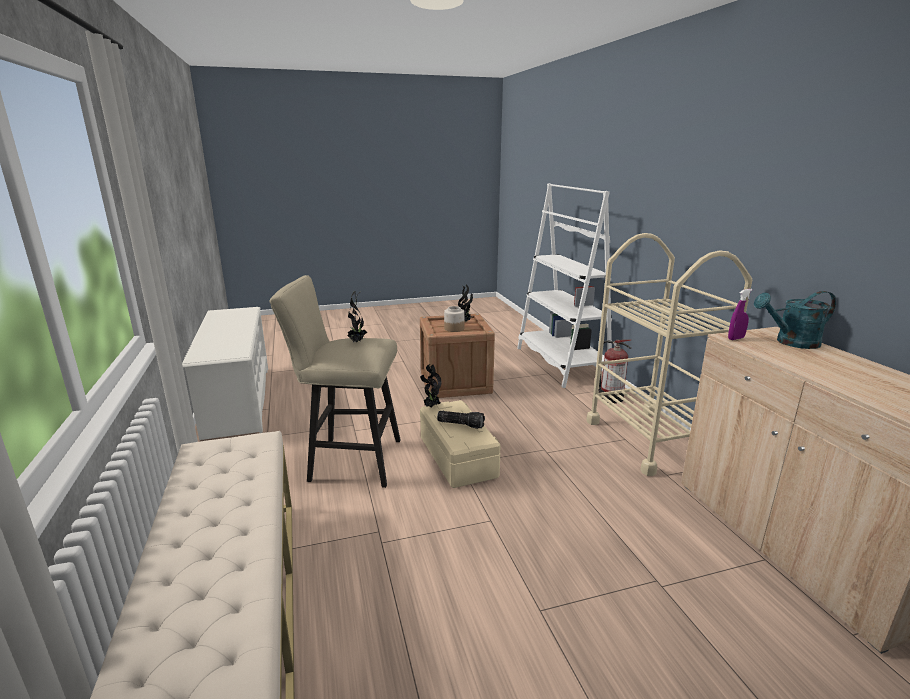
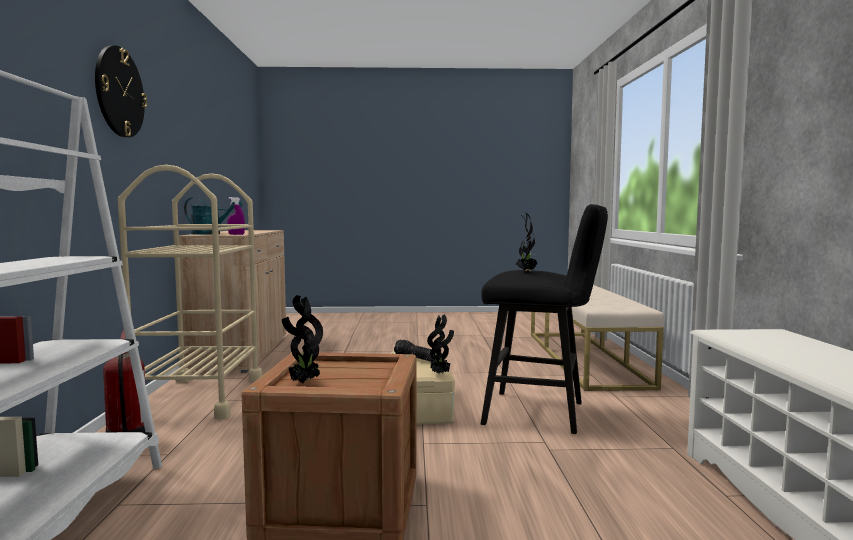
camera: 165 degrees left, 15 degrees down
beige stool [269,275,401,488] -> black stool [481,204,608,434]
jar [444,306,465,332] -> none
none -> wall clock [95,45,147,137]

